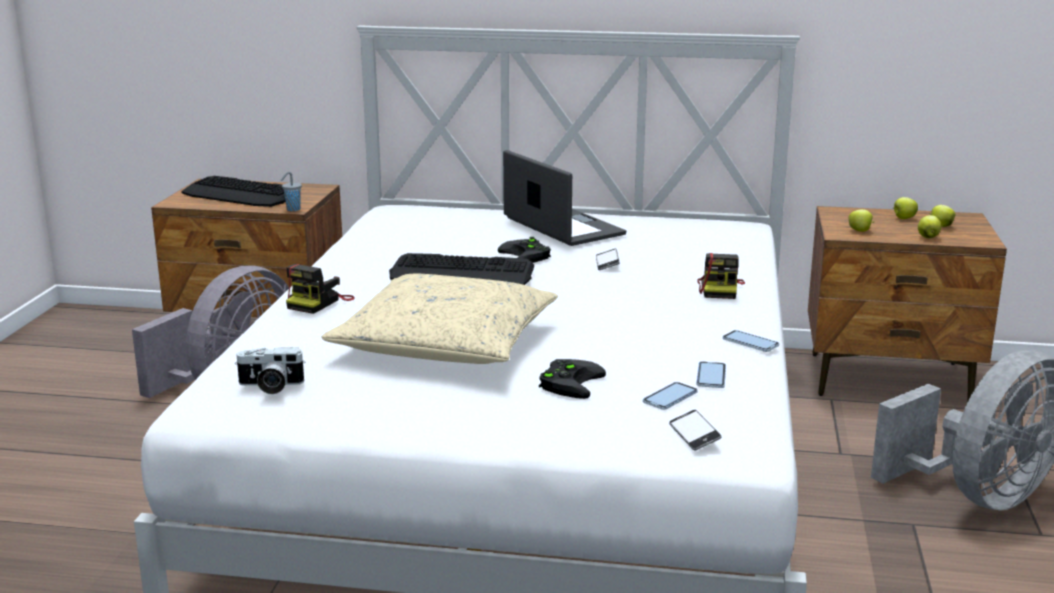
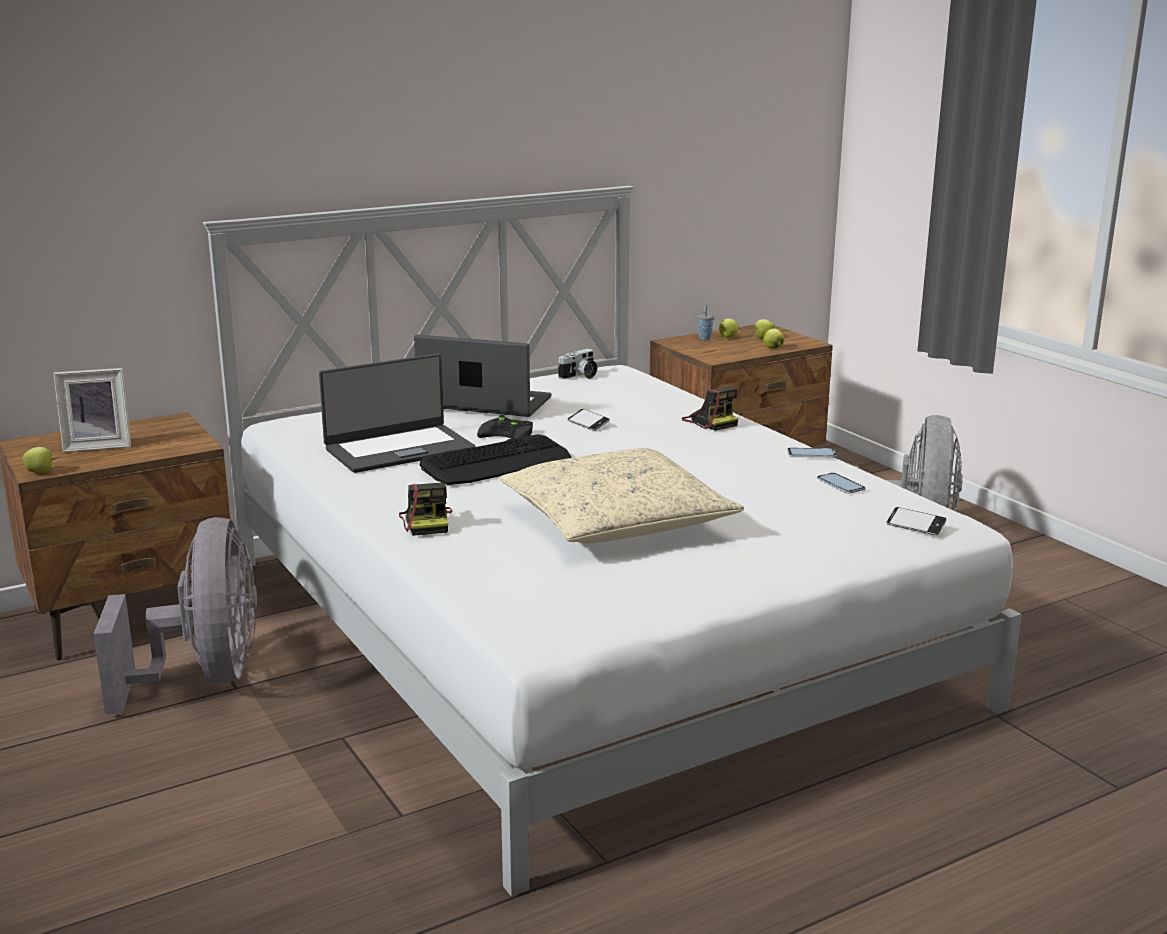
camera: 40 degrees left, 0 degrees up
keyboard [181,176,286,207] -> picture frame [53,368,131,452]
camera [235,347,305,394] -> camera moved to [558,348,597,379]
grey cup [281,172,302,211] -> grey cup moved to [697,304,715,340]
black game controller [539,359,606,399] -> none
phone [643,382,698,410] -> none
apple [849,209,875,232] -> apple moved to [22,447,55,473]
none -> laptop [319,354,476,473]

